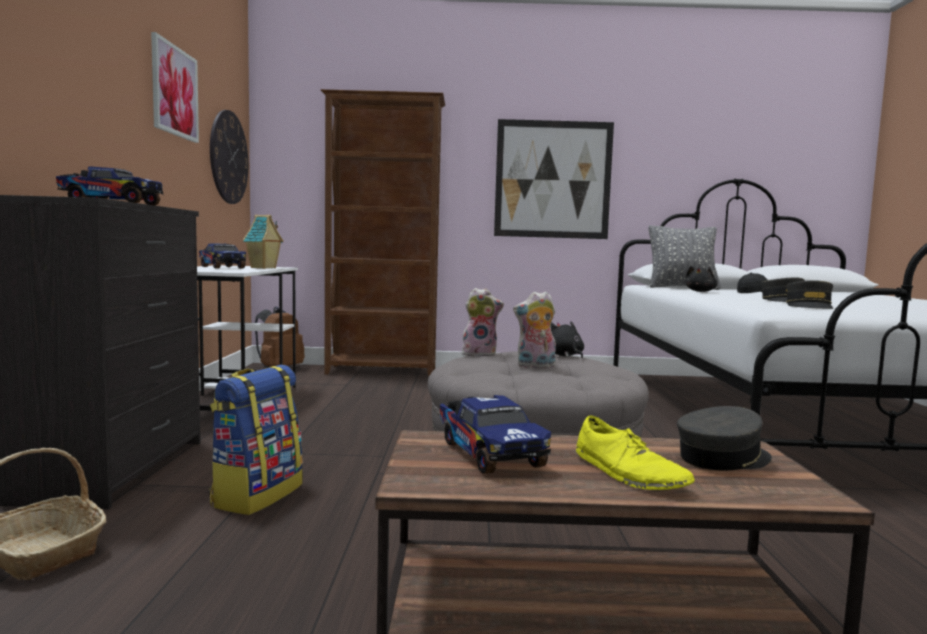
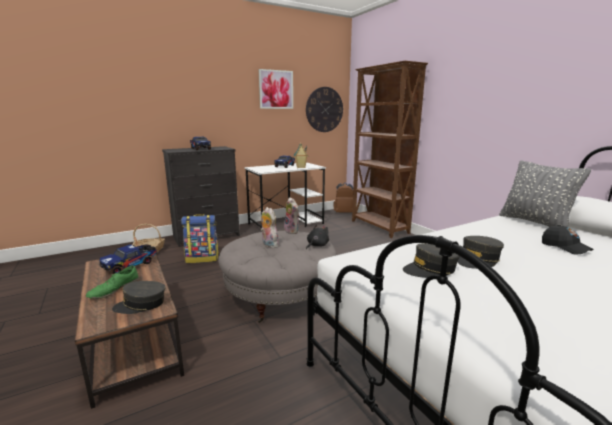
camera: 60 degrees right, 10 degrees up
picture [494,119,614,239] -> none
yellow shoe [576,415,695,490] -> green shoe [86,265,139,299]
grey cap [677,406,772,470] -> grey cap turned 135 degrees clockwise [112,281,165,314]
black plush toy [686,266,717,292] -> none

